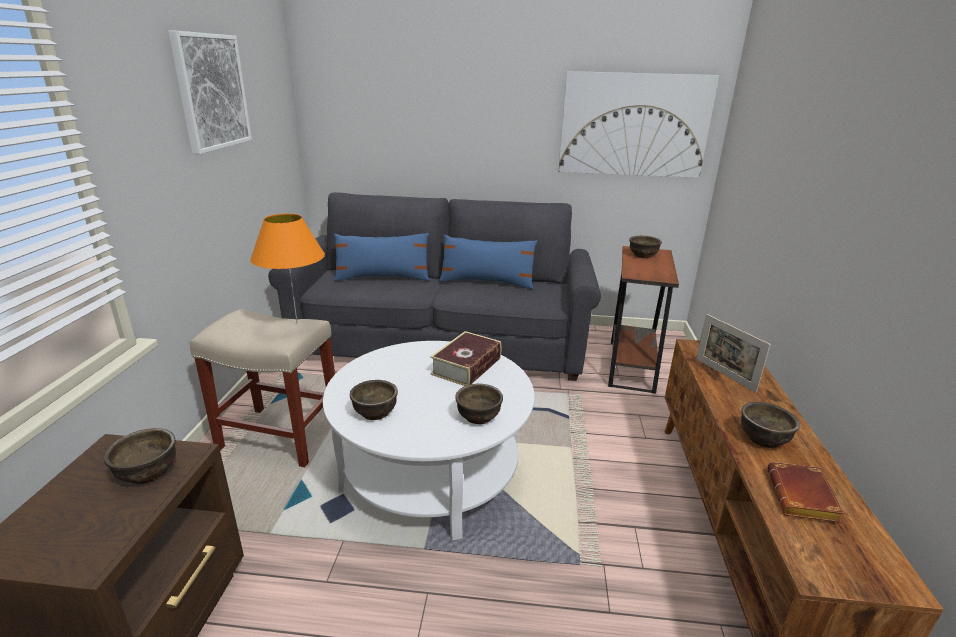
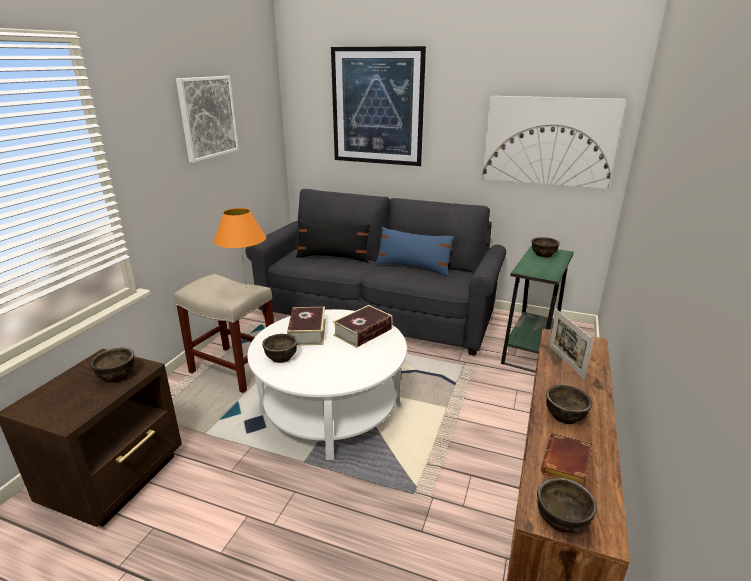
camera: 15 degrees right, 0 degrees up
blue pillow [334,233,430,281] -> black pillow [296,221,370,262]
brown bowl [455,384,503,424] -> brown bowl moved to [537,477,597,533]
brown side table [608,246,679,394] -> green side table [501,245,574,373]
none -> book [287,307,326,346]
none -> picture [331,46,426,166]

